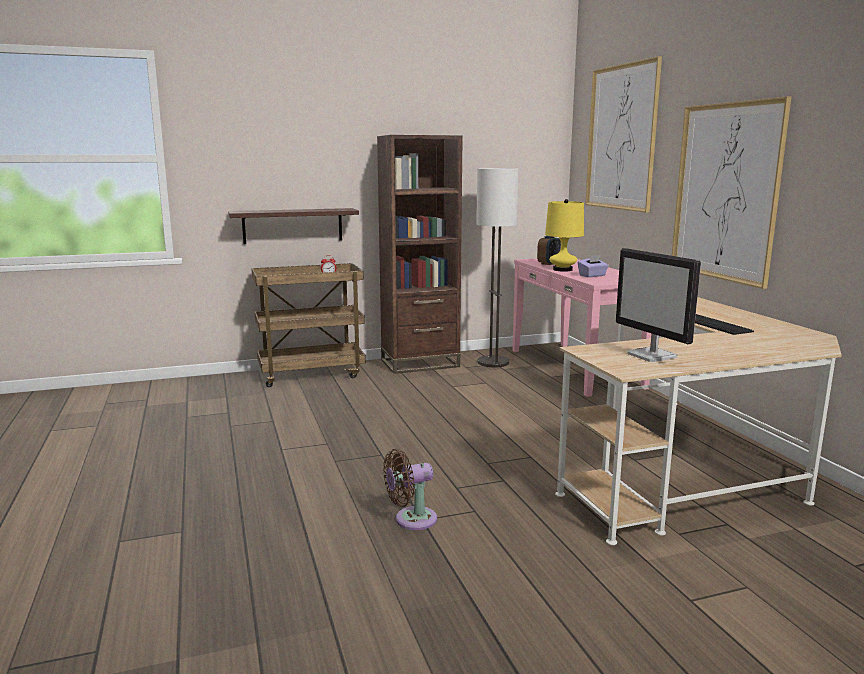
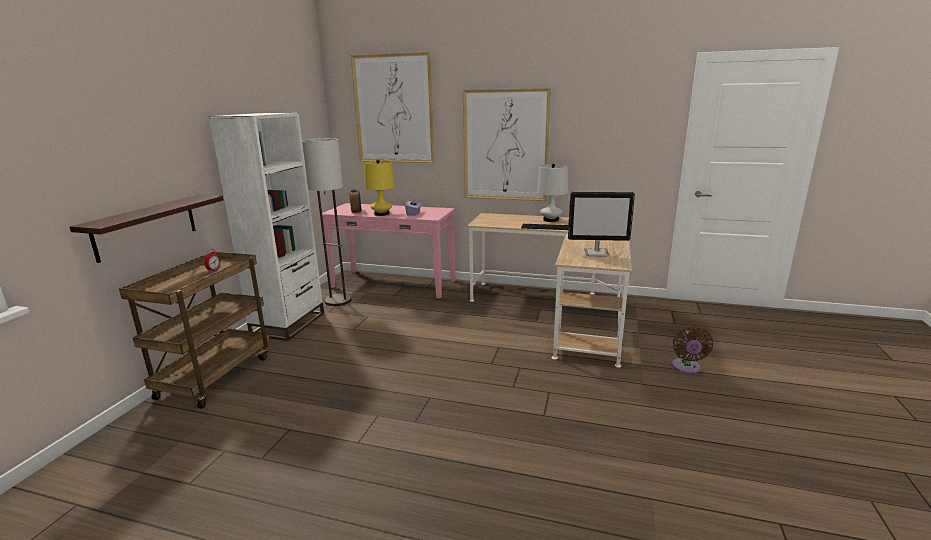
camera: 55 degrees left, 5 degrees up
brown bookcase [377,135,463,374] -> white bookcase [209,113,324,341]
brown fan [383,449,437,530] -> brown fan moved to [672,327,713,374]
none -> white table lamp [537,164,568,222]

